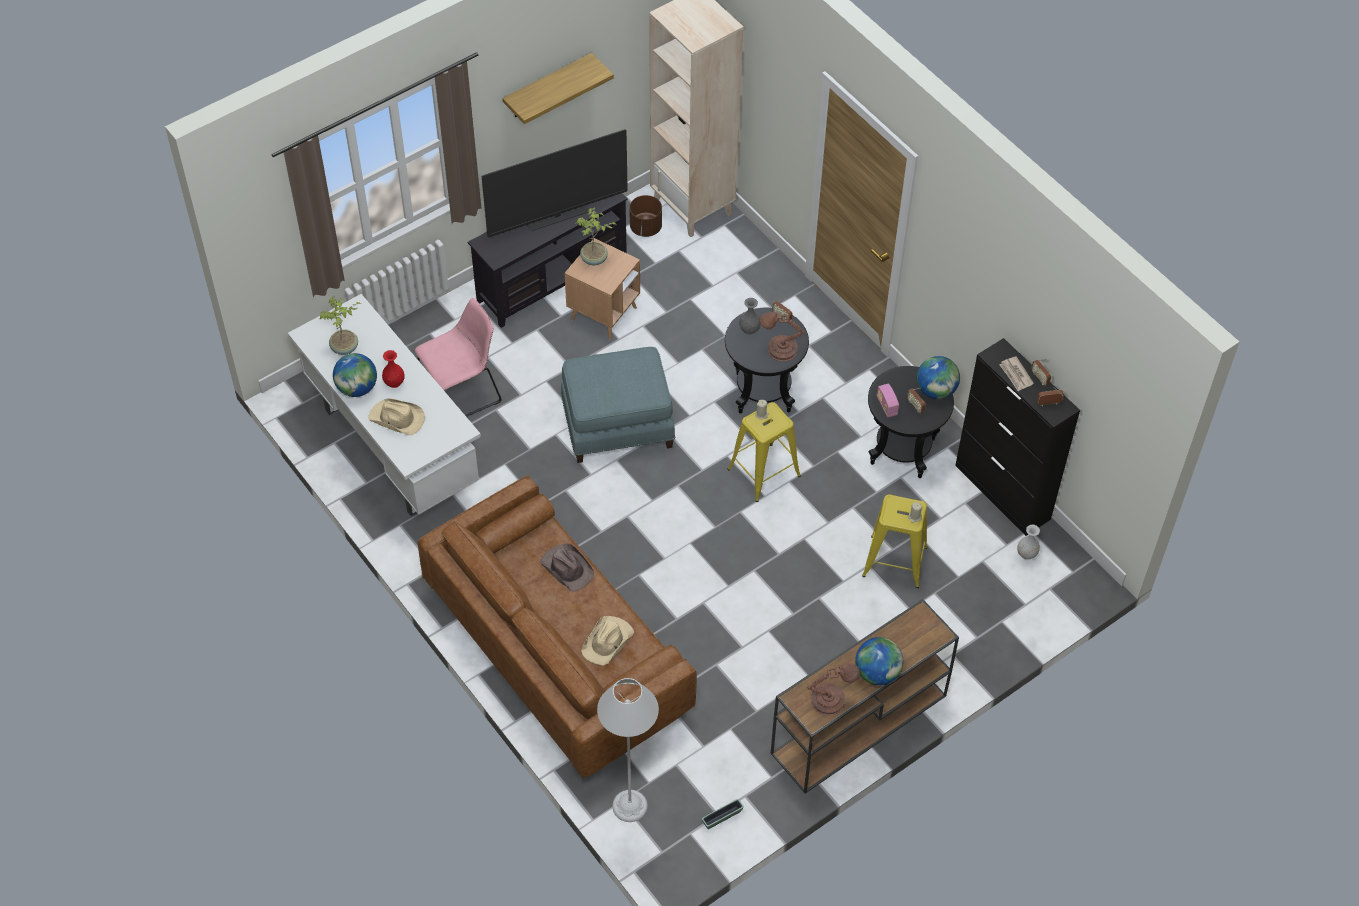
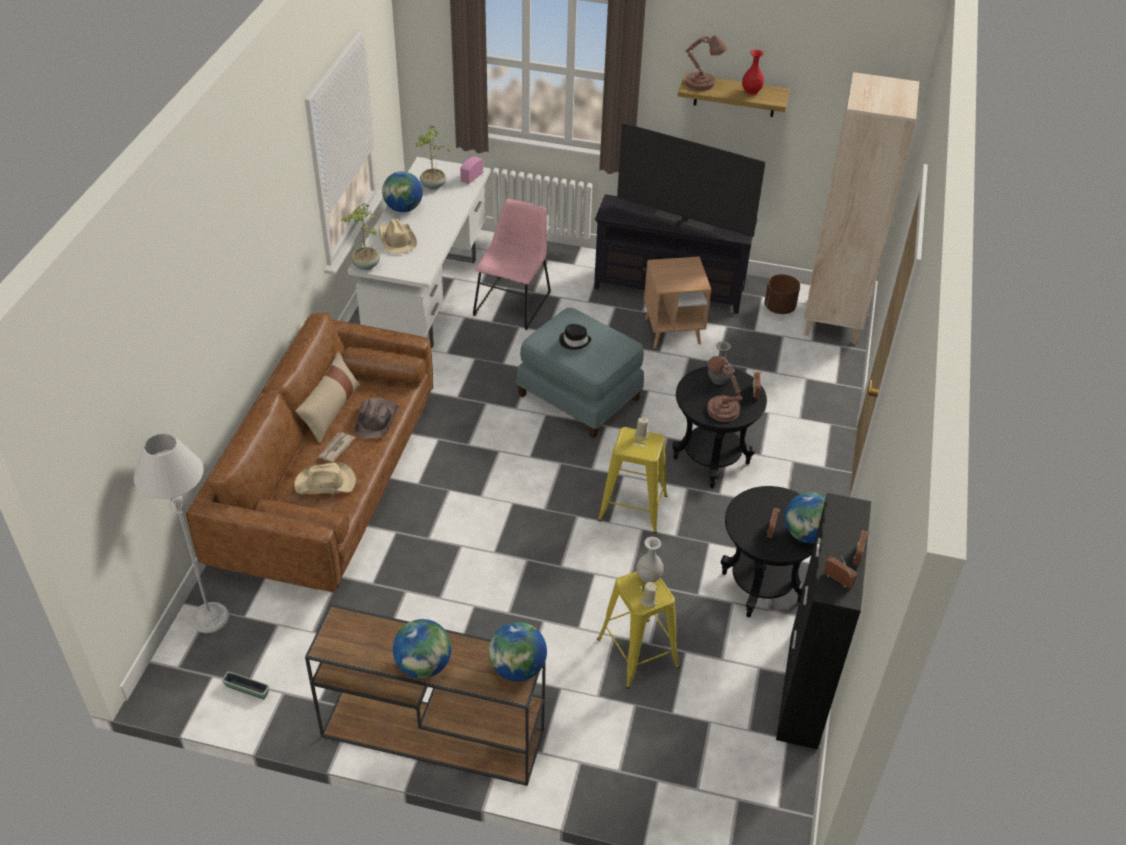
camera: 50 degrees right, 10 degrees down
red vase [382,350,405,388] -> red vase moved to [742,50,764,95]
pink chair [415,298,502,417] -> pink chair turned 90 degrees counterclockwise [473,199,551,330]
potted plant [576,207,617,265] -> potted plant moved to [341,203,380,270]
brown table lamp [807,663,860,716] -> brown table lamp moved to [685,35,727,91]
radio [877,384,899,418] -> radio moved to [460,156,483,184]
newspaper [999,356,1034,391] -> newspaper moved to [318,432,356,462]
white vase [1017,525,1040,560] -> white vase moved to [636,537,664,583]
none -> beige pillow [295,352,360,444]
none -> globe [489,622,547,681]
none -> black hat [559,324,591,350]

